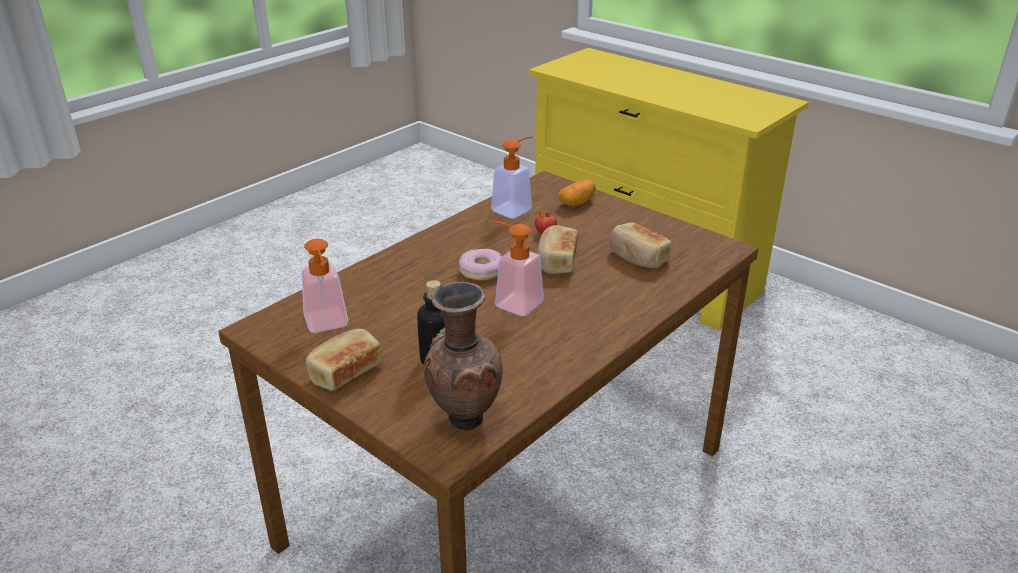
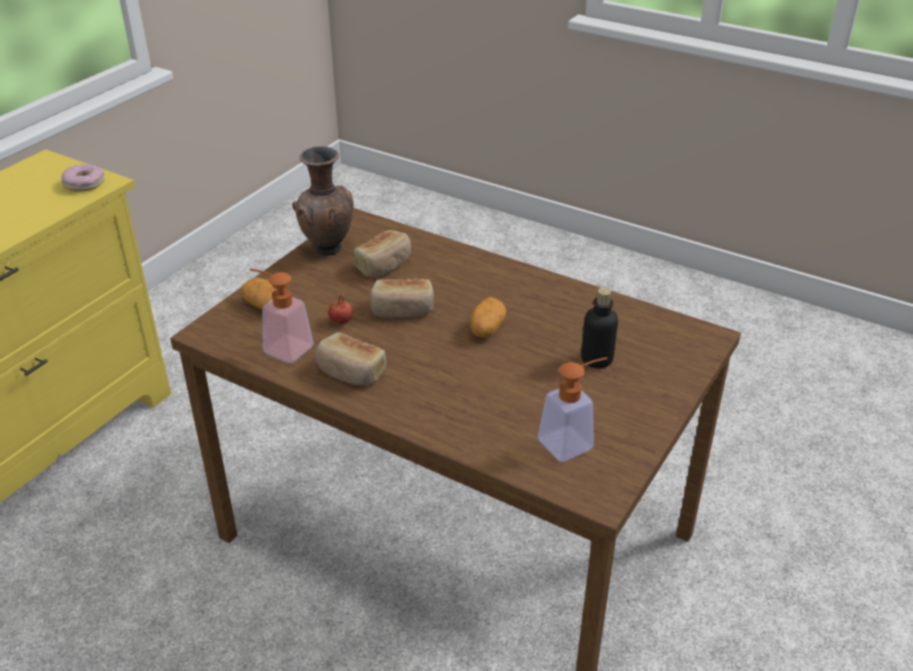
camera: 100 degrees left, 5 degrees up
bread [306,329,383,391] -> bread moved to [315,332,386,385]
brown vase [424,282,503,430] -> brown vase moved to [292,146,354,256]
donut [459,249,502,280] -> donut moved to [61,164,104,192]
soap dispenser [488,221,544,316] -> potato [470,297,506,338]

